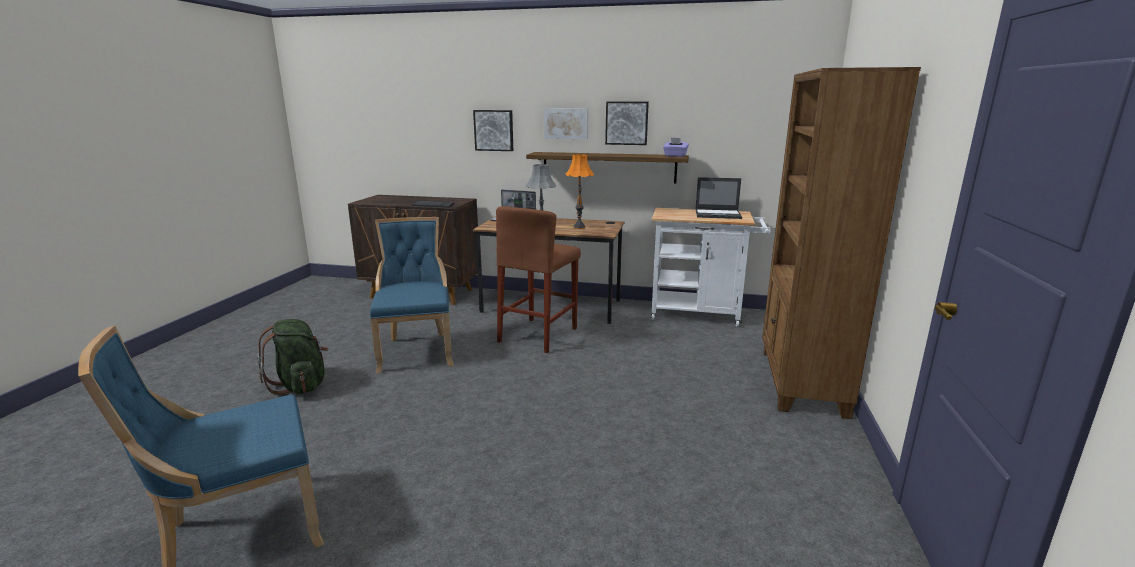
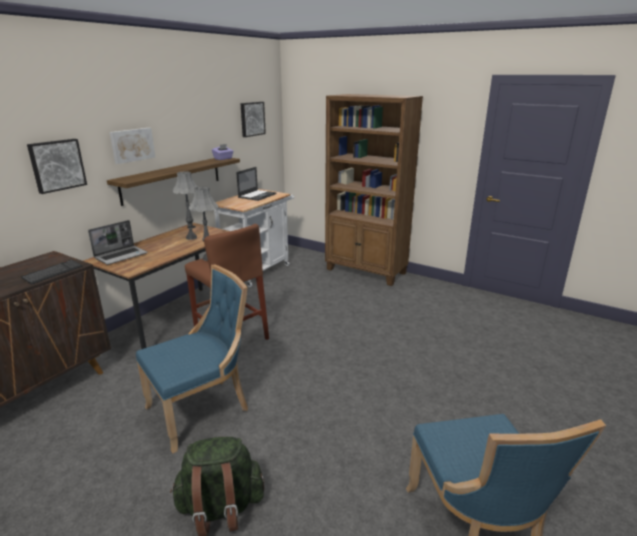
camera: 70 degrees left, 5 degrees up
blue chair [370,217,454,373] -> blue chair turned 135 degrees clockwise [136,264,248,453]
orange table lamp [565,154,594,229] -> grey table lamp [172,171,197,240]
picture [605,102,649,145] -> picture moved to [240,102,266,137]

